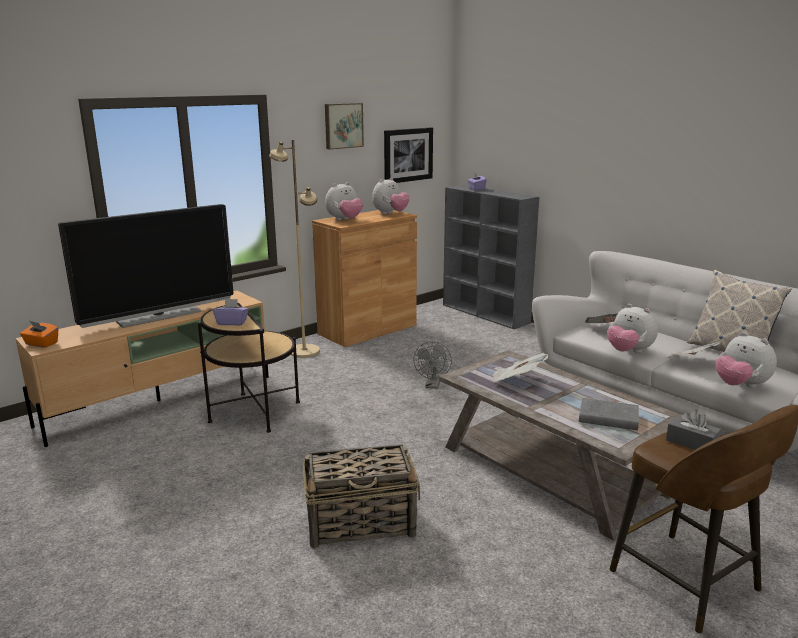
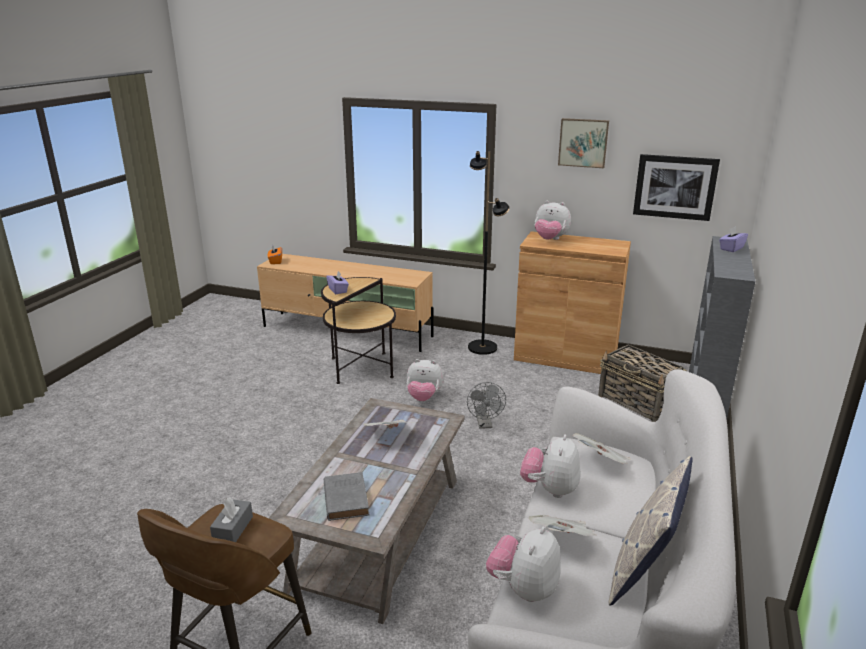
camera: 60 degrees right, 5 degrees up
television [58,204,233,328] -> none
beige floor lamp [269,140,320,358] -> black floor lamp [468,151,510,355]
basket [303,444,420,548] -> basket moved to [598,344,687,422]
plush toy [372,177,410,214] -> plush toy moved to [407,359,444,401]
grey fan [413,341,452,389] -> grey fan turned 75 degrees counterclockwise [467,382,506,429]

